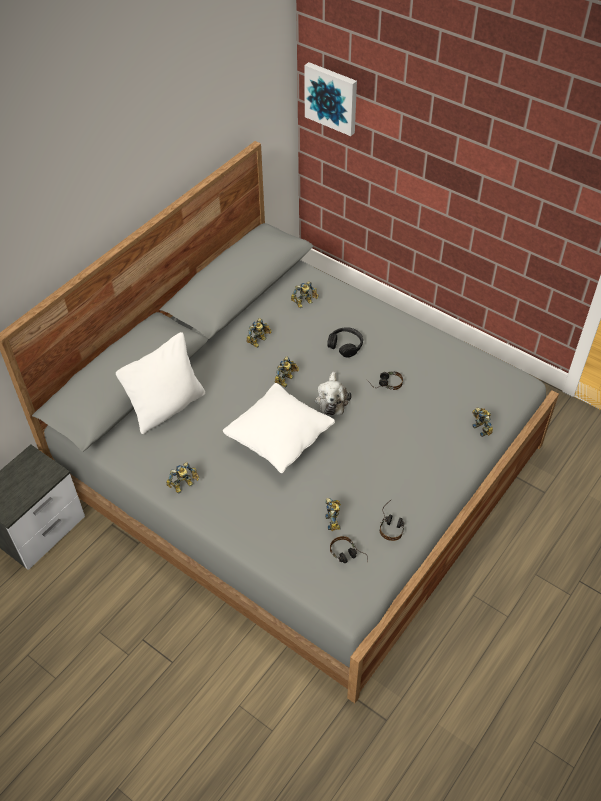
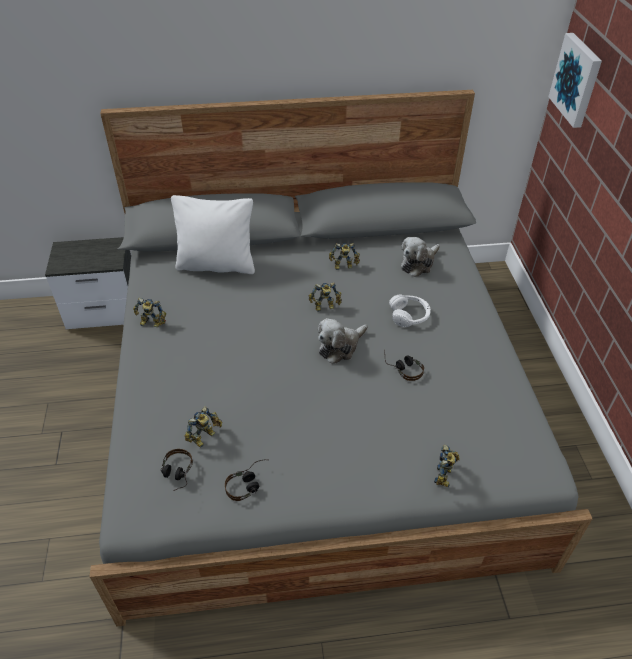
camera: 45 degrees right, 5 degrees down
white pillow [223,383,335,473] -> none
toy robot [291,281,319,308] -> plush toy [401,237,440,277]
black headphones [327,327,363,358] -> white headphones [389,294,431,327]

